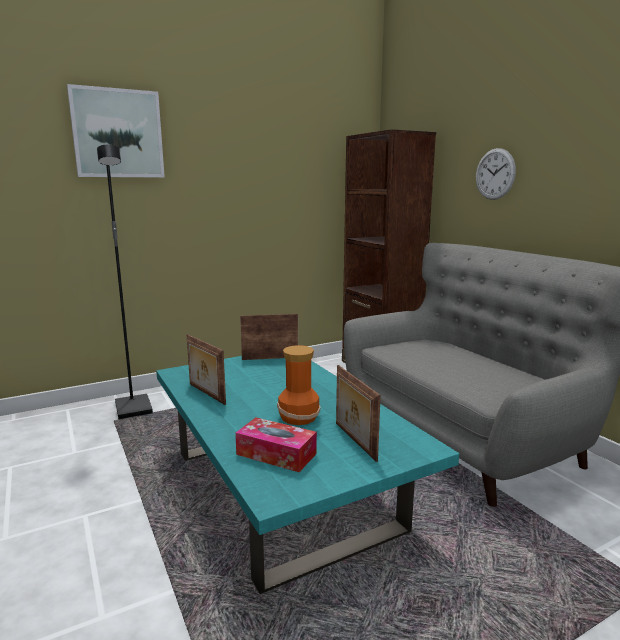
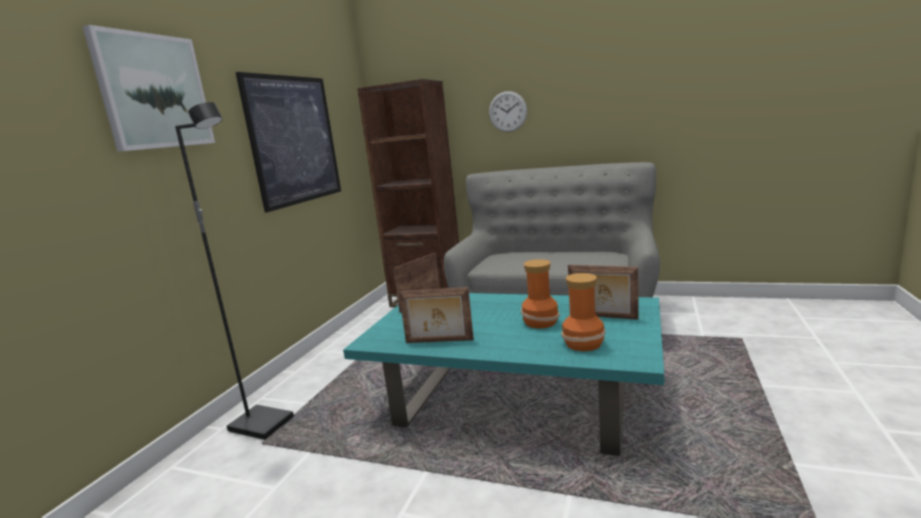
camera: 40 degrees left, 0 degrees up
tissue box [235,417,317,472] -> vase [561,273,606,351]
none -> picture [235,72,341,213]

